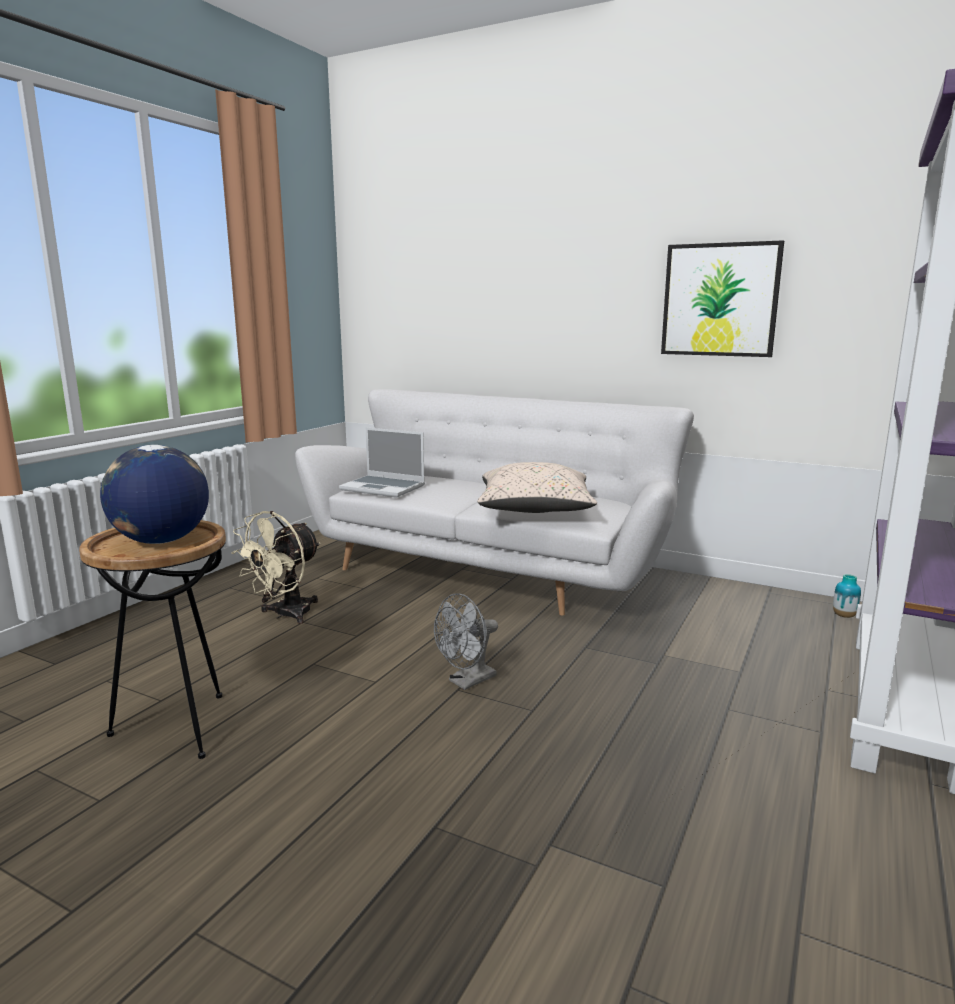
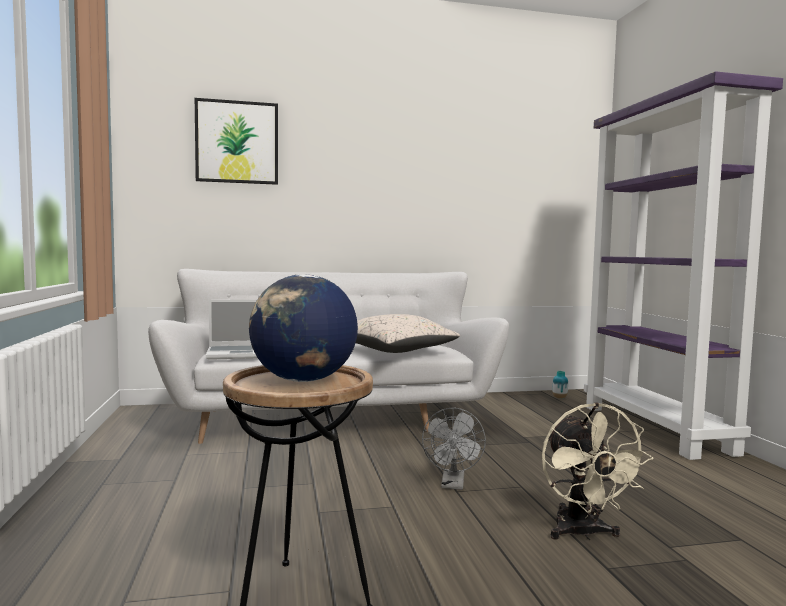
camera: 40 degrees left, 10 degrees down
beige fan [231,511,320,624] -> beige fan moved to [542,402,653,540]
picture [661,240,784,357] -> picture moved to [195,98,278,185]

